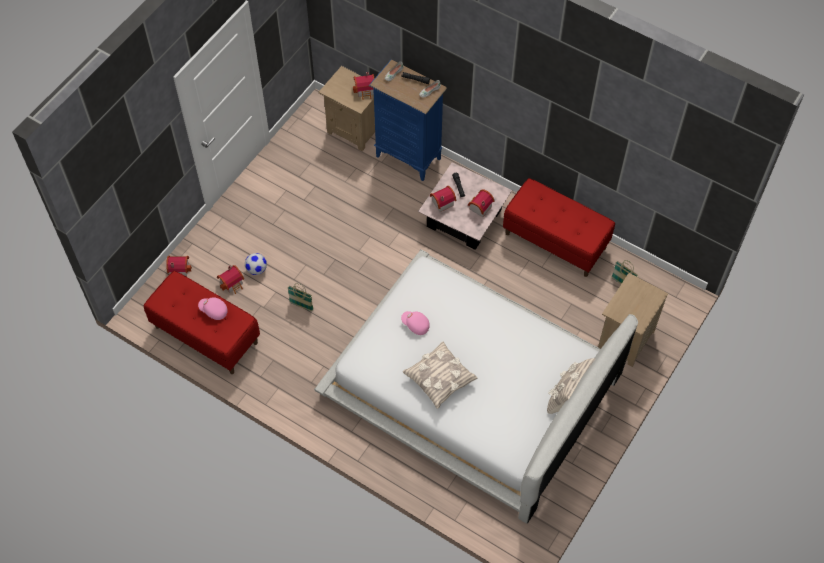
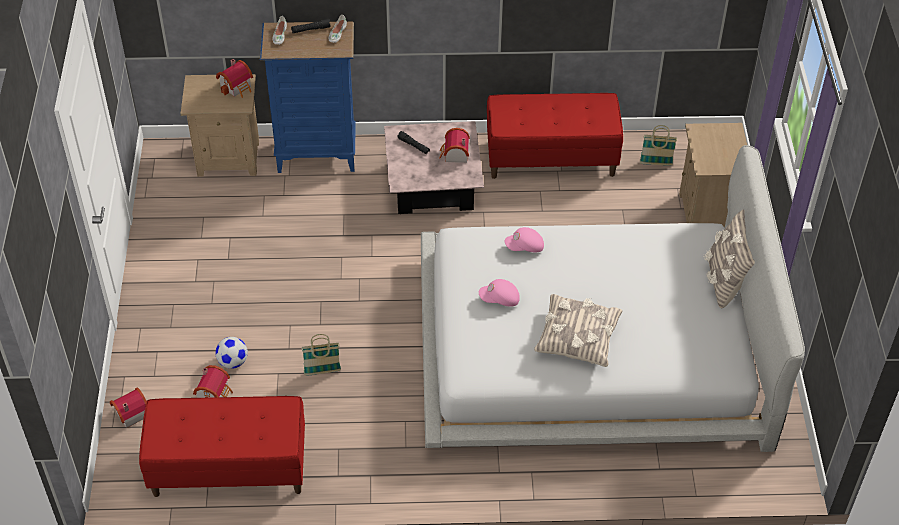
camera: 35 degrees left, 10 degrees down
pink cap [198,297,228,320] -> pink cap moved to [505,227,544,252]
toy house [430,186,456,212] -> none

